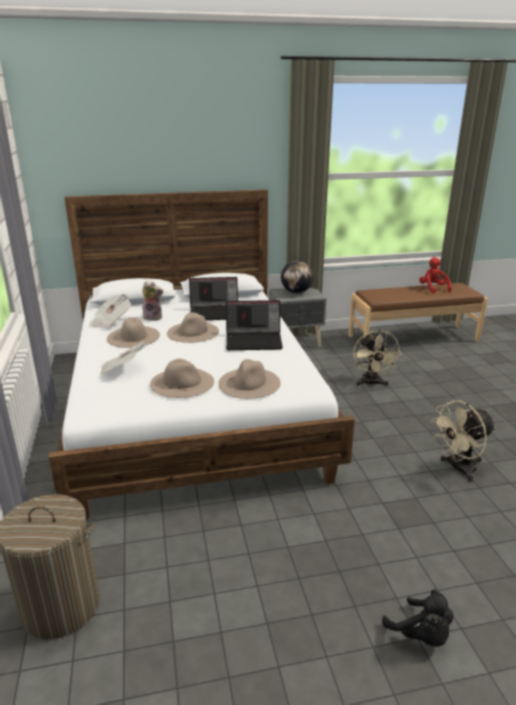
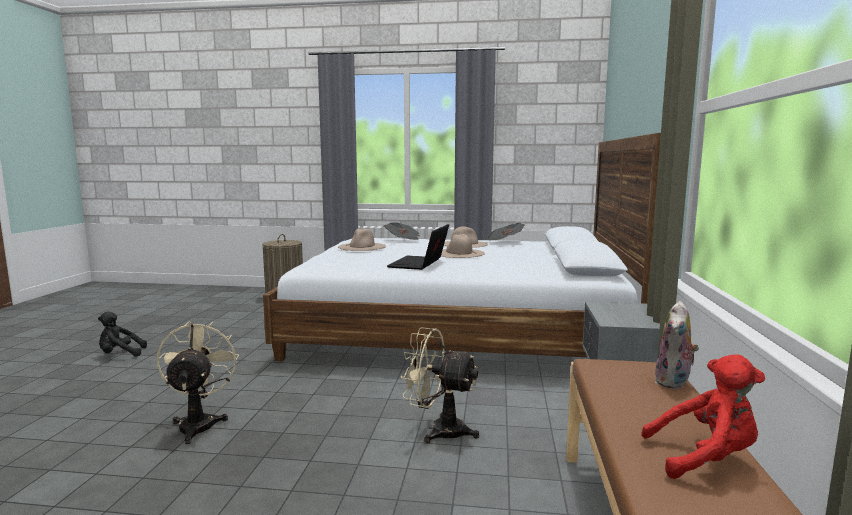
camera: 110 degrees right, 15 degrees down
plush toy [142,281,163,321] -> plush toy moved to [655,301,699,389]
laptop [189,277,238,320] -> none
beige hat [219,359,280,399] -> none
globe [281,260,314,293] -> none

